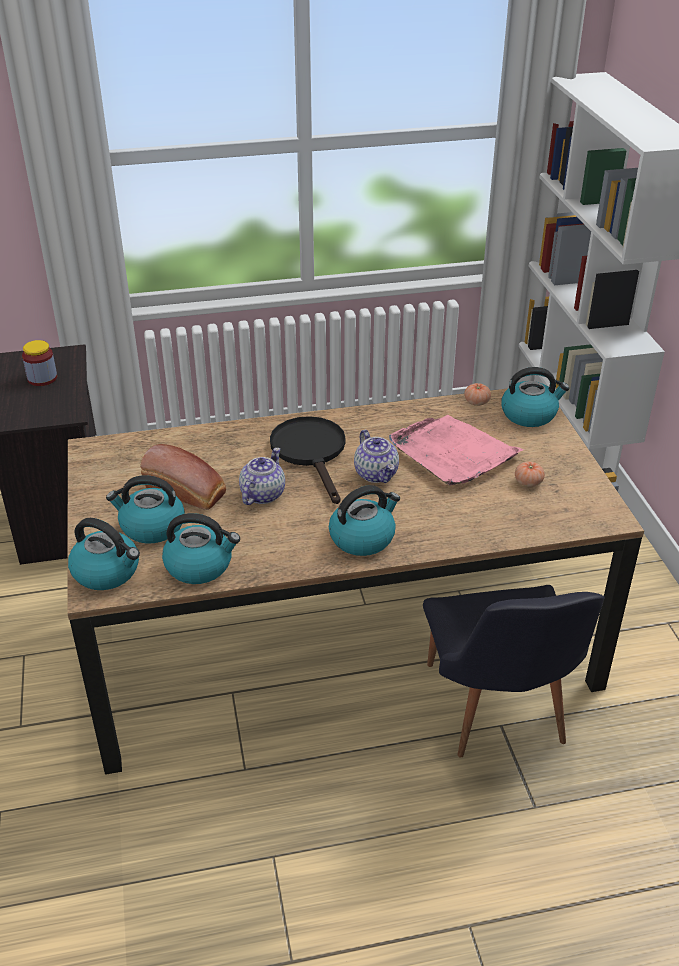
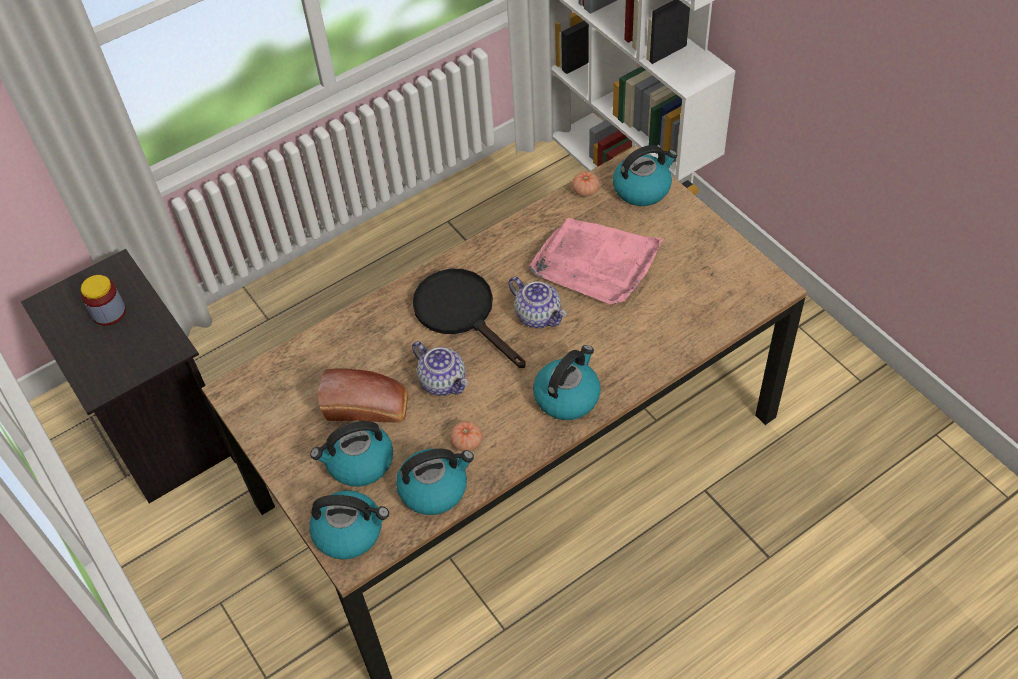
camera: 20 degrees left, 15 degrees up
teapot [239,448,285,505] -> teapot turned 135 degrees clockwise [412,341,469,396]
black chair [423,585,605,758] -> none
tomato [515,461,545,487] -> tomato moved to [450,421,483,452]

